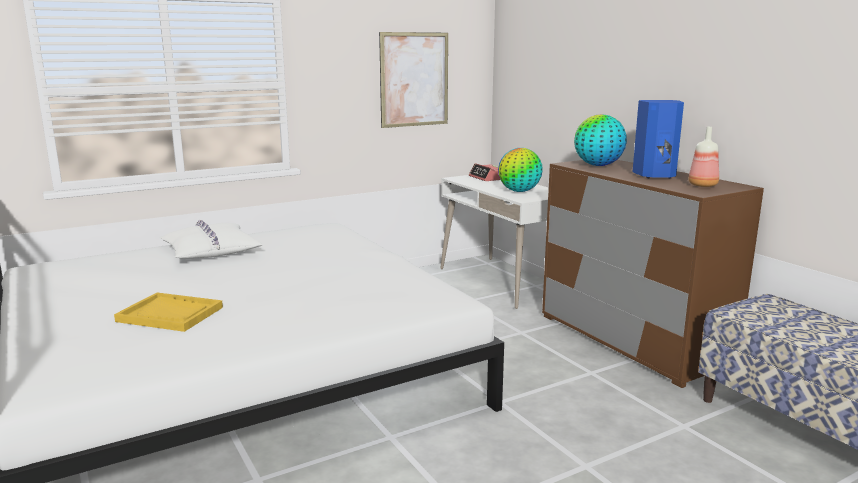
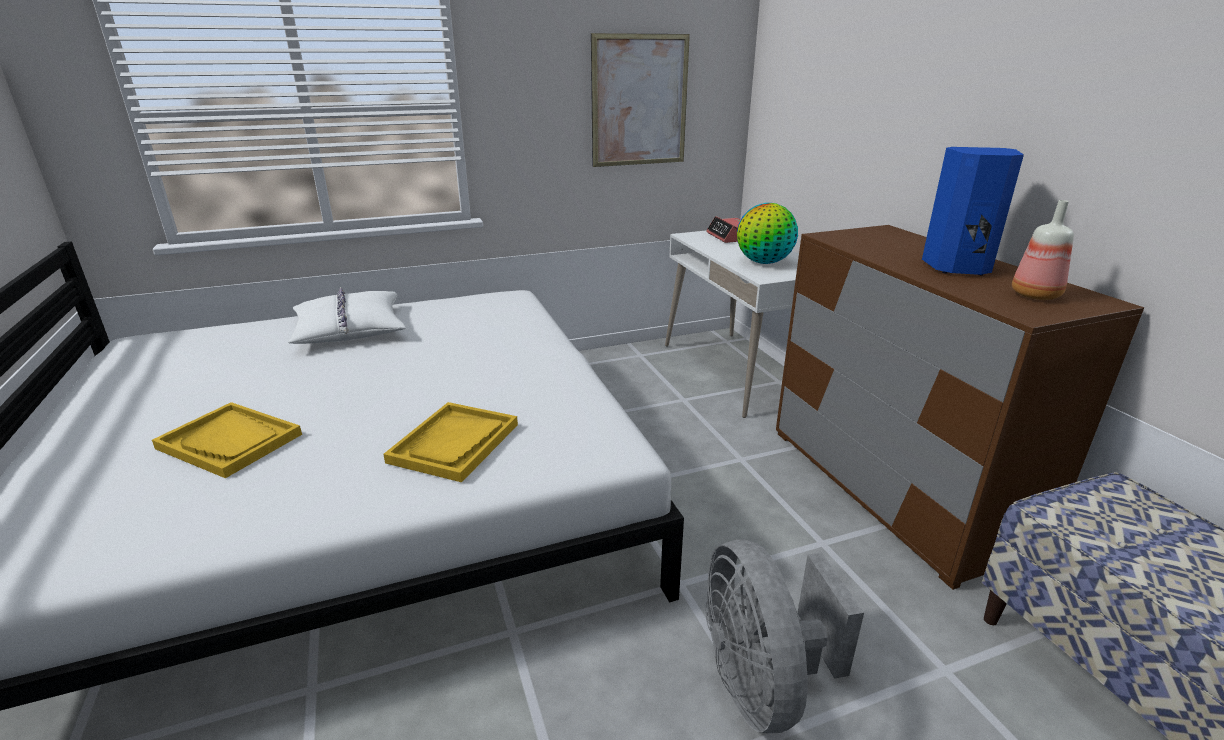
camera: 10 degrees right, 10 degrees up
globe [574,115,627,166] -> none
none -> yellow tray [383,402,518,482]
none -> grey fan [705,540,864,733]

